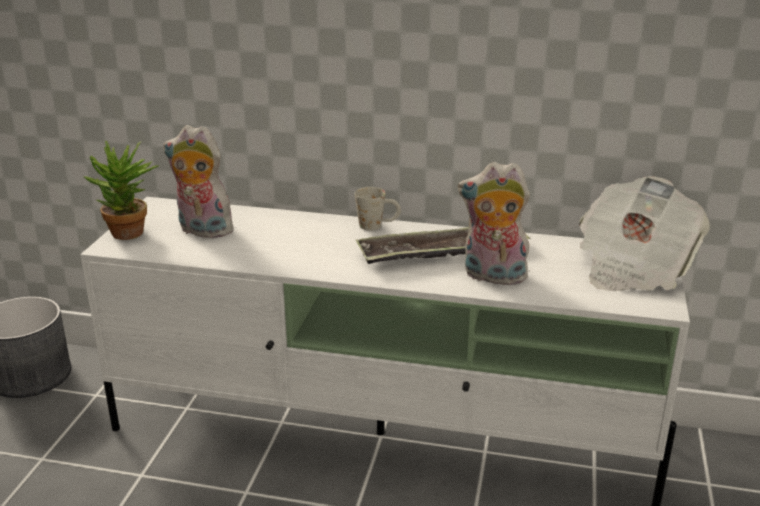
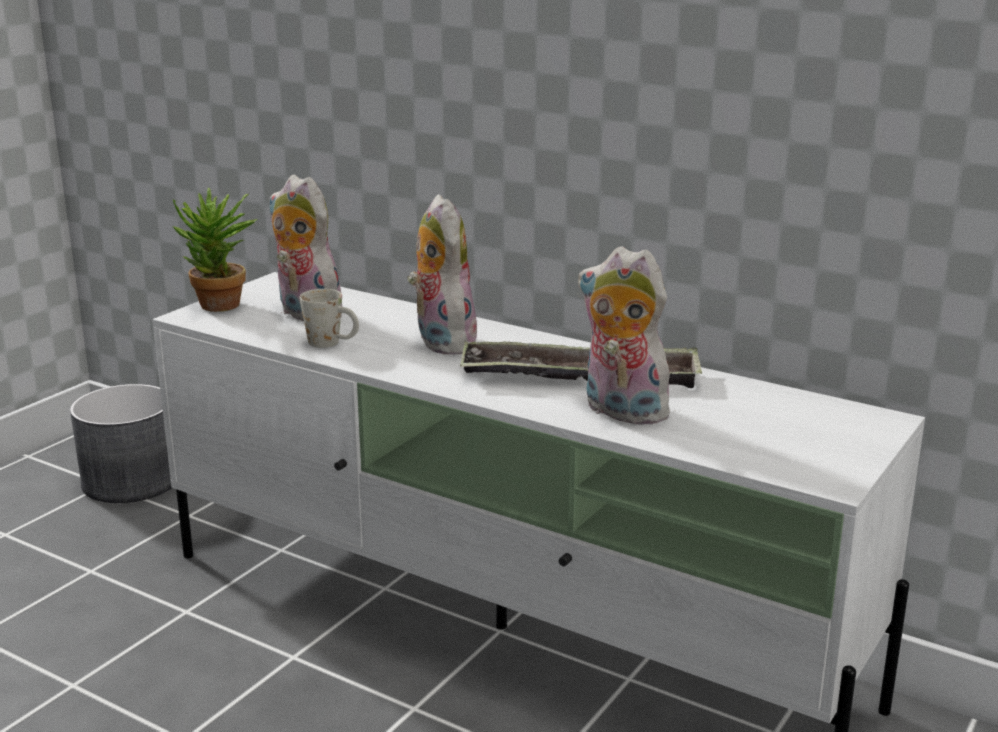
camera: 20 degrees right, 5 degrees down
white mug [355,187,401,231] -> white mug moved to [300,289,359,348]
newspaper [579,176,710,291] -> none
none -> plush toy [408,194,477,355]

